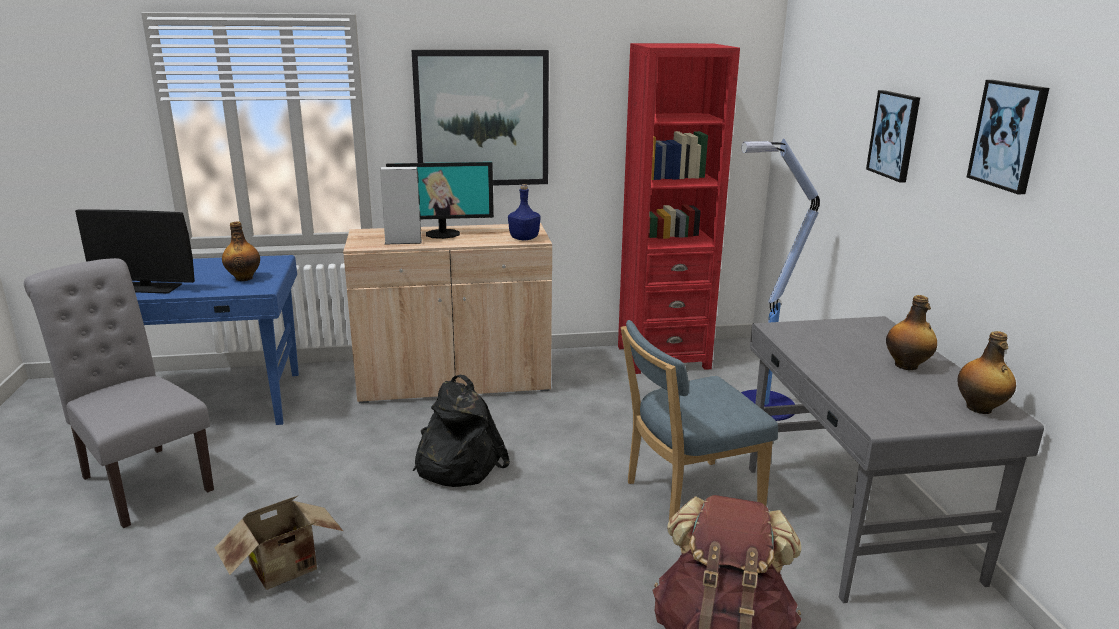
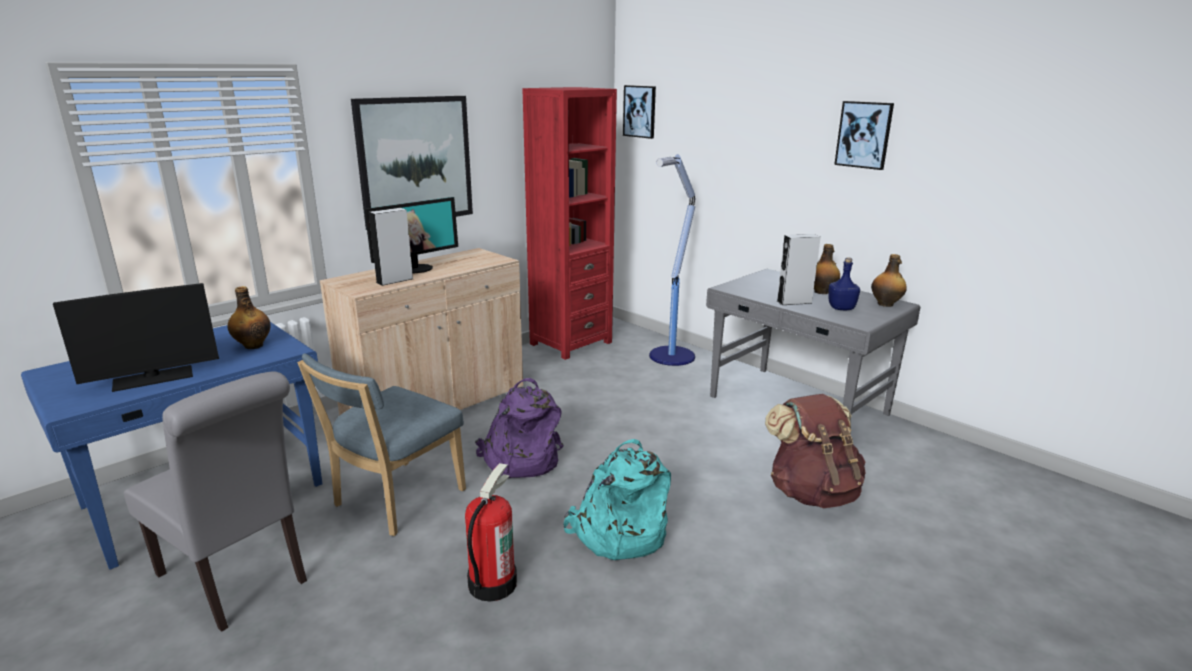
camera: 35 degrees left, 0 degrees up
grey chair [24,258,214,528] -> grey chair turned 150 degrees counterclockwise [124,372,307,632]
cardboard box [215,495,343,590] -> fire extinguisher [465,463,517,601]
black backpack [412,375,510,487] -> purple backpack [475,378,563,478]
blue bottle [508,184,540,240] -> blue bottle moved to [828,257,860,310]
blue chair [621,320,778,520] -> blue chair moved to [297,354,466,536]
picture [866,90,920,183] -> picture moved to [623,85,656,139]
none -> turquoise backpack [564,439,671,560]
none -> grey speaker [777,234,821,305]

